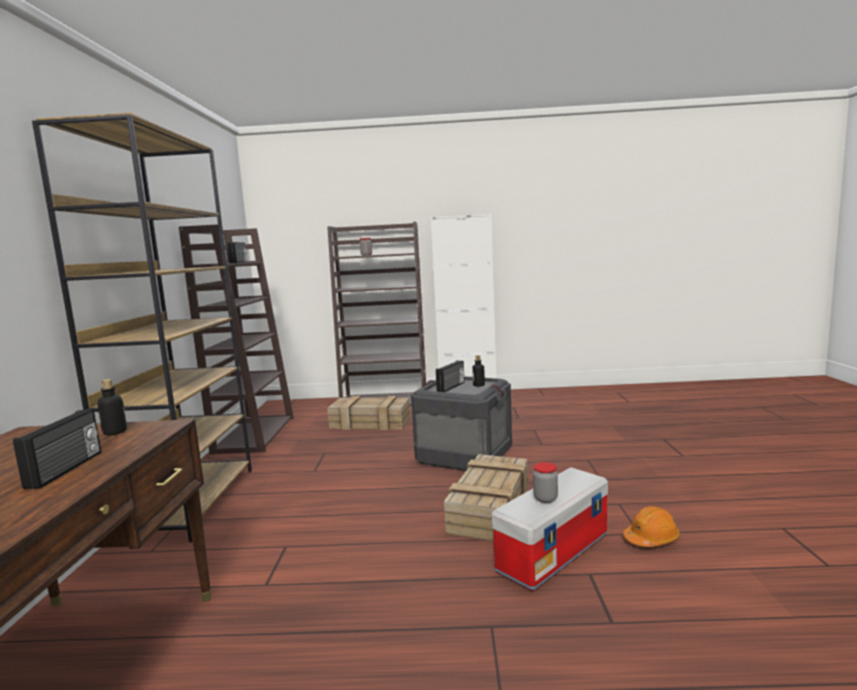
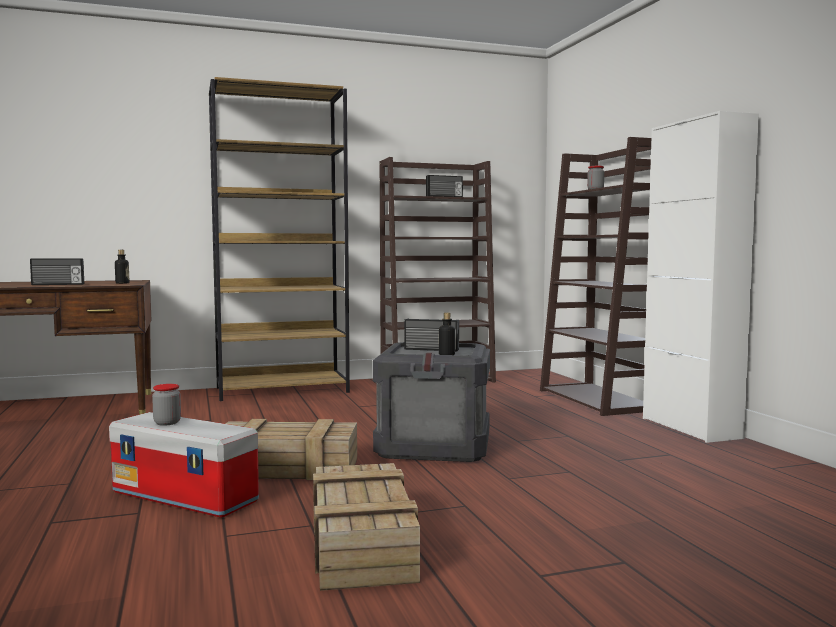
camera: 70 degrees right, 5 degrees down
crate [327,396,410,430] -> crate moved to [313,463,420,591]
orange hard hat [623,506,680,547] -> none

